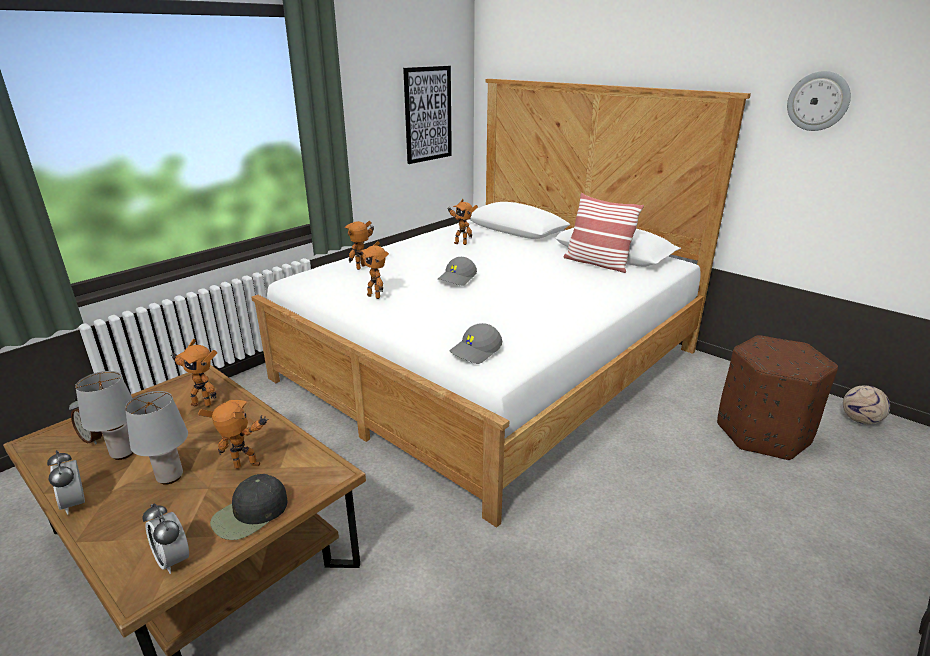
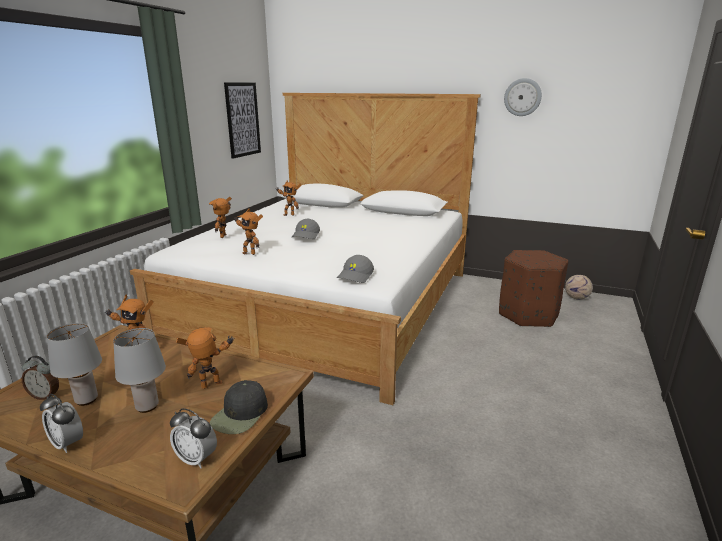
camera: 20 degrees left, 5 degrees down
pillow [564,193,644,273] -> none

